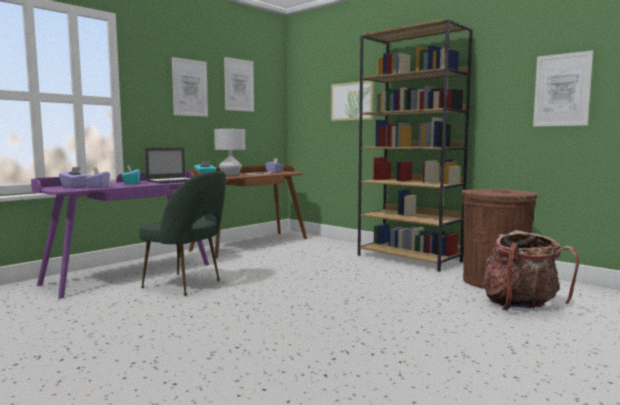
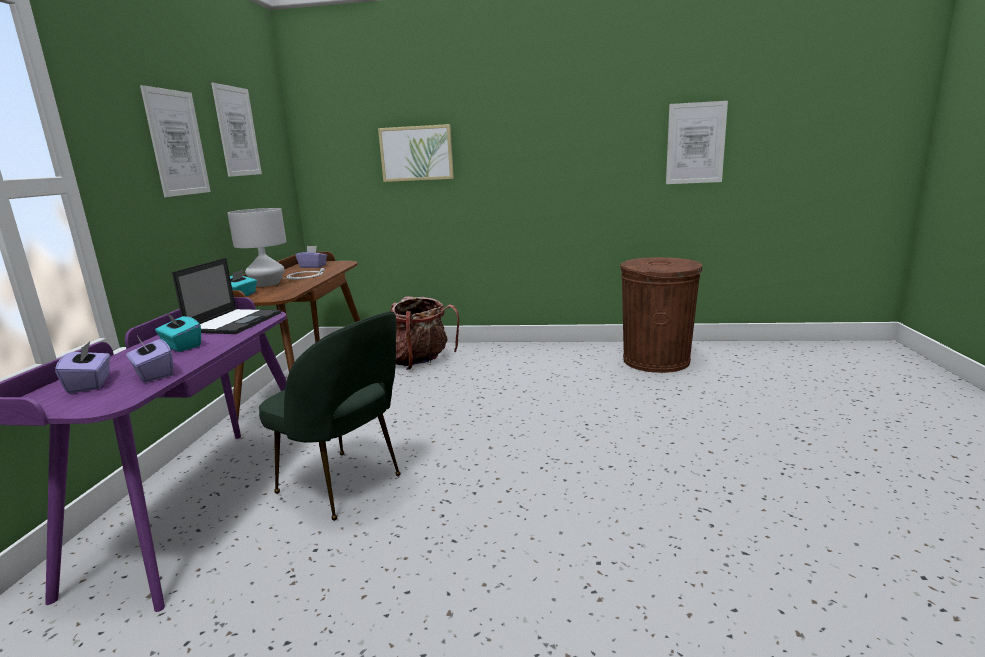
camera: 35 degrees left, 10 degrees up
green chair [139,171,226,296] -> green chair turned 45 degrees clockwise [259,311,400,521]
brown bookcase [358,18,473,272] -> none
backpack [483,230,579,310] -> backpack moved to [390,296,459,370]

